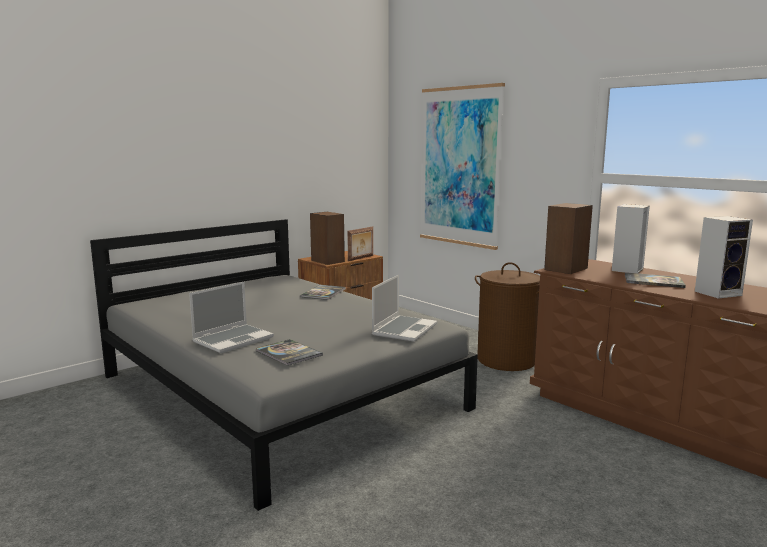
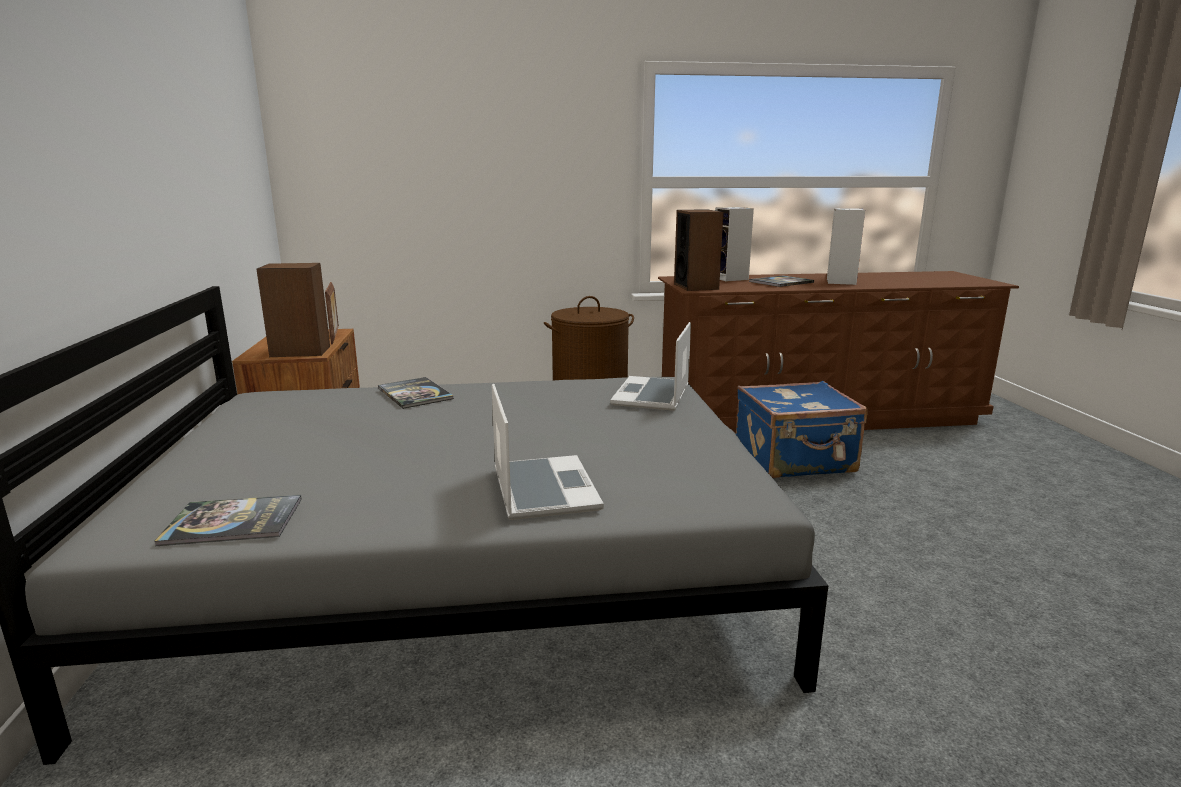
camera: 55 degrees left, 5 degrees up
book [256,339,323,366] -> book moved to [155,494,302,546]
laptop [372,275,437,342] -> laptop turned 135 degrees counterclockwise [610,322,691,411]
picture [420,83,505,250] -> none
none -> blue suitcase [736,381,868,478]

